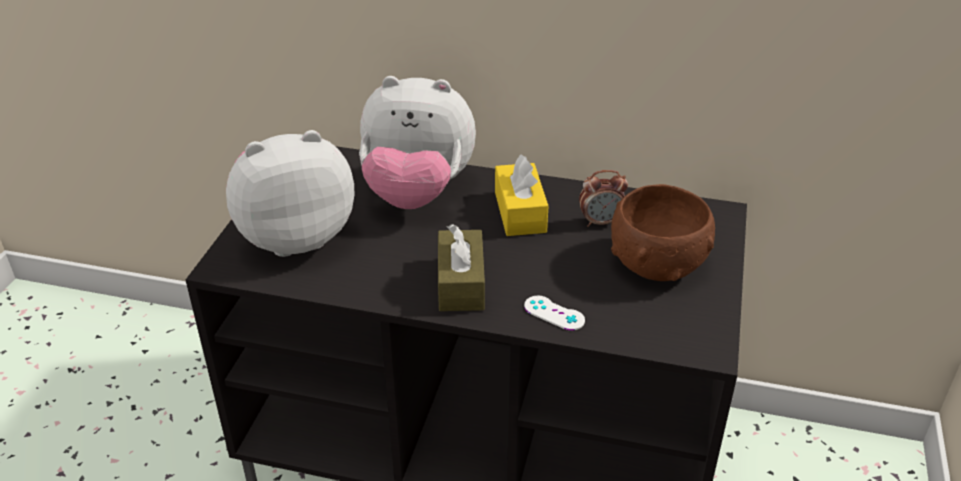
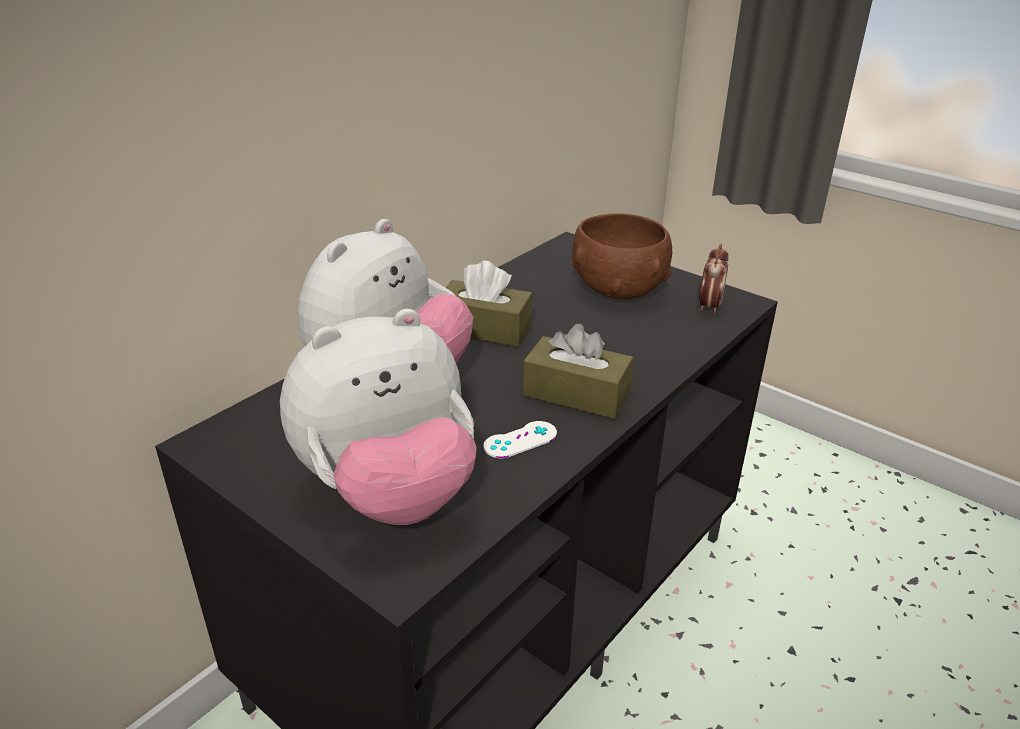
camera: 65 degrees left, 5 degrees down
plush toy [226,130,354,257] -> plush toy turned 120 degrees counterclockwise [280,309,477,525]
yellow tissue box [495,154,548,236] -> brown tissue box [446,261,533,347]
white game controller [524,296,585,330] -> white game controller moved to [483,421,557,458]
alarm clock [579,170,628,227] -> alarm clock moved to [699,243,729,315]

